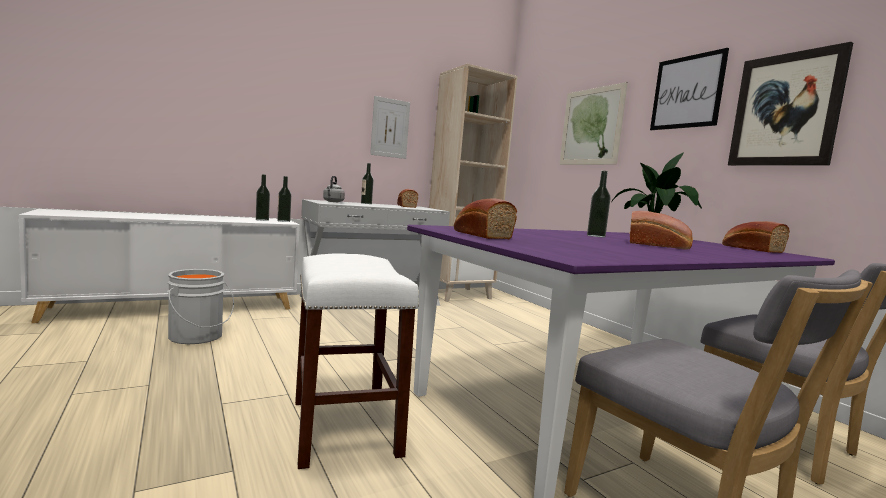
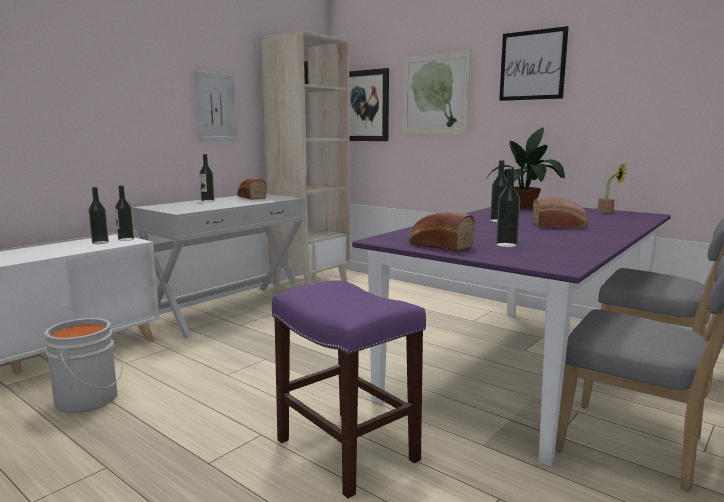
camera: 20 degrees left, 5 degrees up
white stool [295,253,419,469] -> purple stool [272,281,426,498]
grey kettle [323,176,345,202] -> none
bread [722,221,790,253] -> potted plant [598,163,628,213]
picture [728,42,853,166] -> picture moved to [349,68,389,141]
none -> bottle [496,168,520,247]

